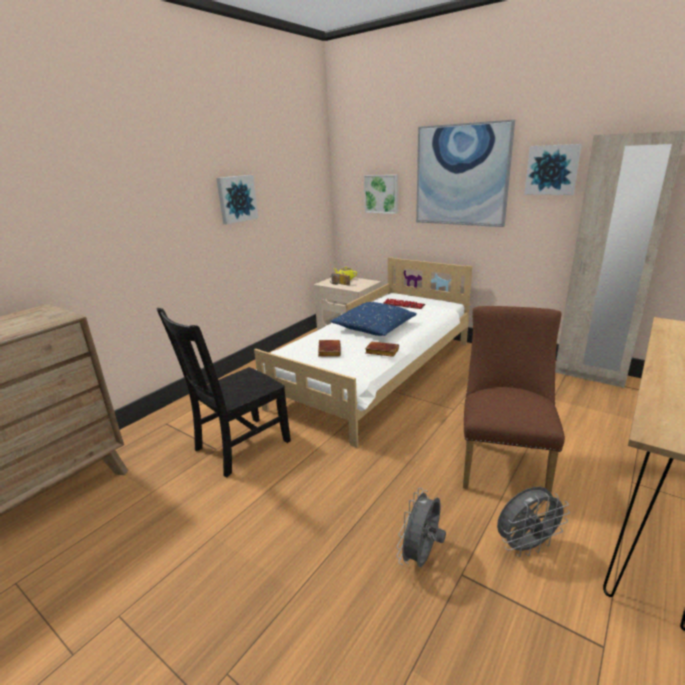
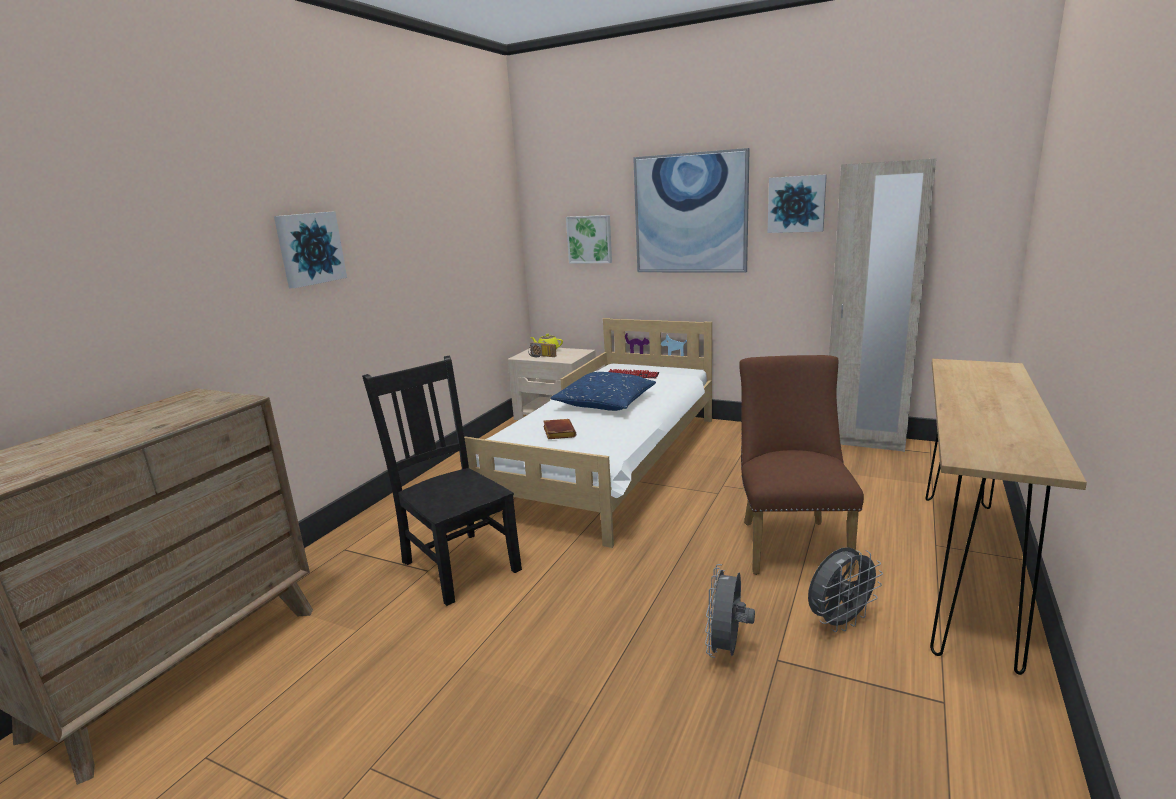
camera: 10 degrees left, 5 degrees down
black chair [156,308,291,477] -> black chair turned 105 degrees clockwise [362,356,522,606]
picture [216,175,258,224] -> picture moved to [274,211,347,288]
brown book [365,342,399,357] -> none

